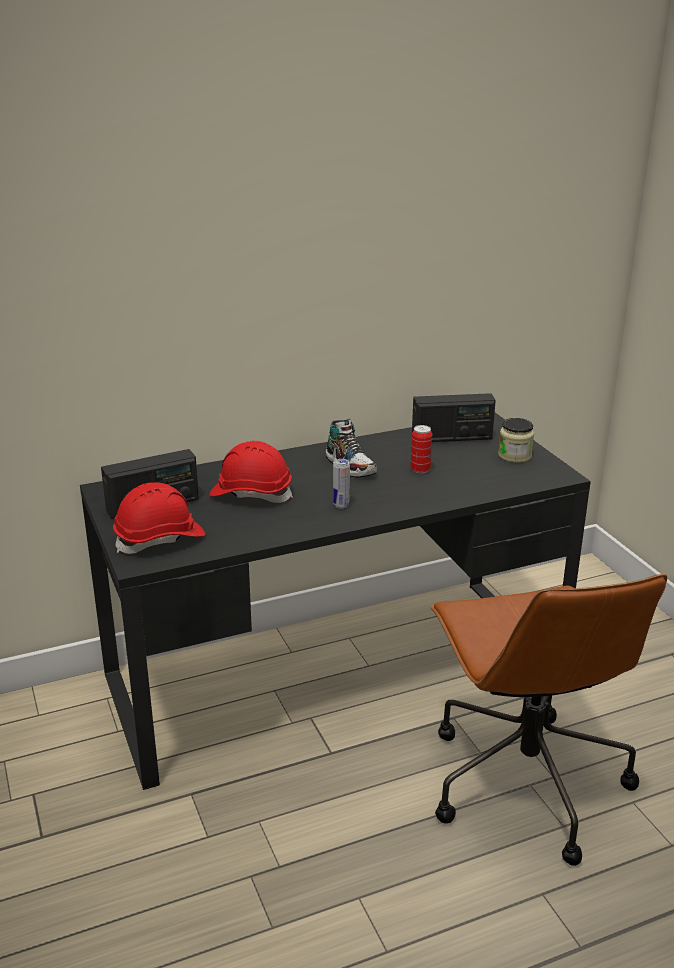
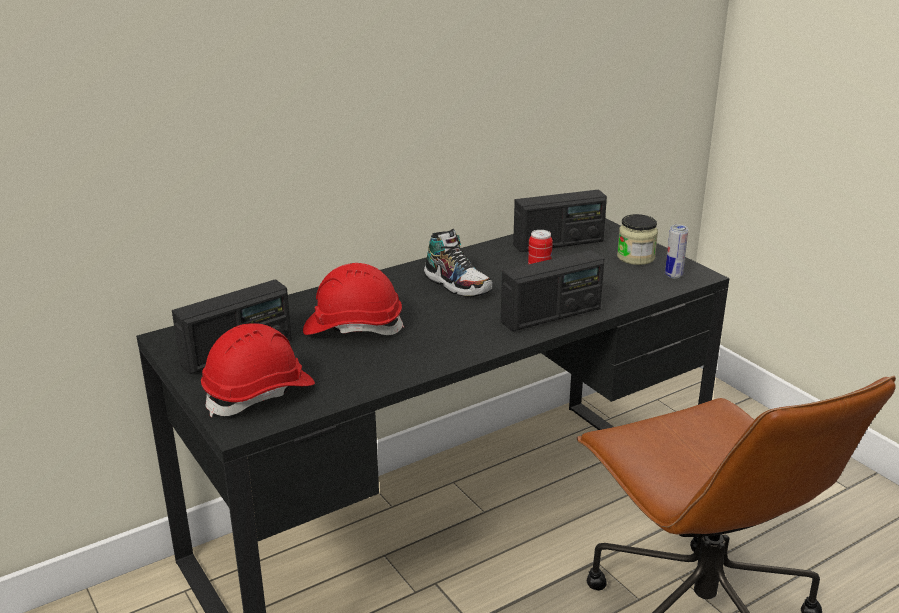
camera: 10 degrees left, 0 degrees up
can [333,459,350,509] -> can moved to [665,225,688,279]
none -> radio [501,250,604,331]

